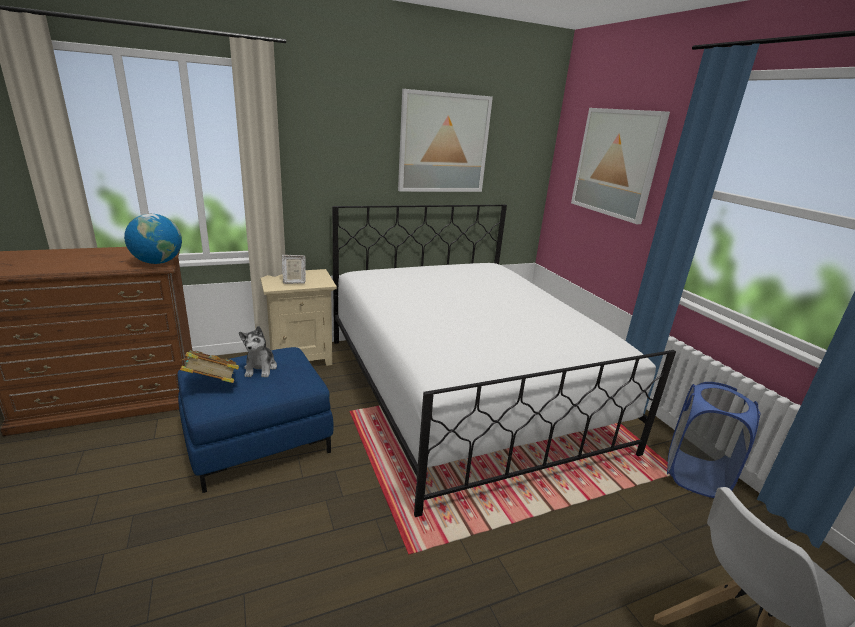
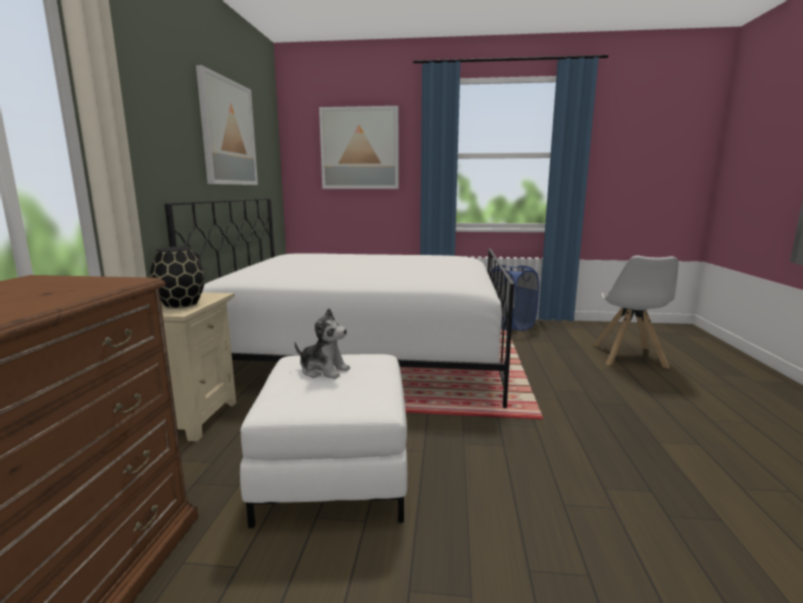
camera: 60 degrees left, 10 degrees down
globe [124,214,182,264] -> none
blue ottoman [177,347,333,493] -> white ottoman [240,354,407,528]
book [180,350,239,383] -> none
picture frame [282,255,306,284] -> black vase [150,247,205,308]

